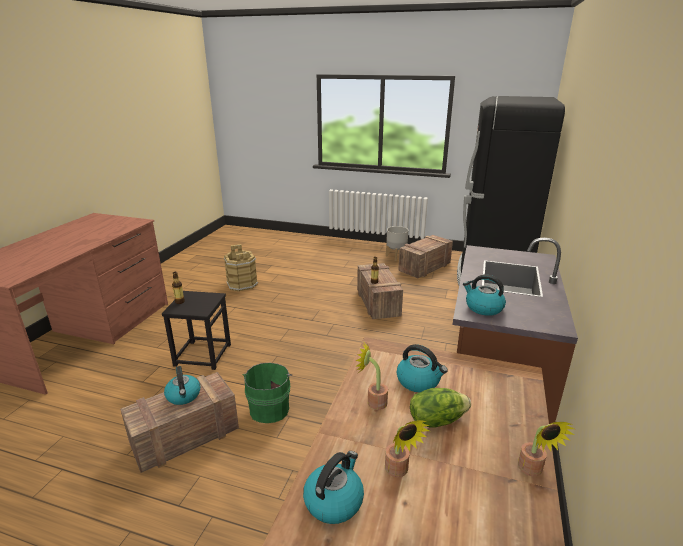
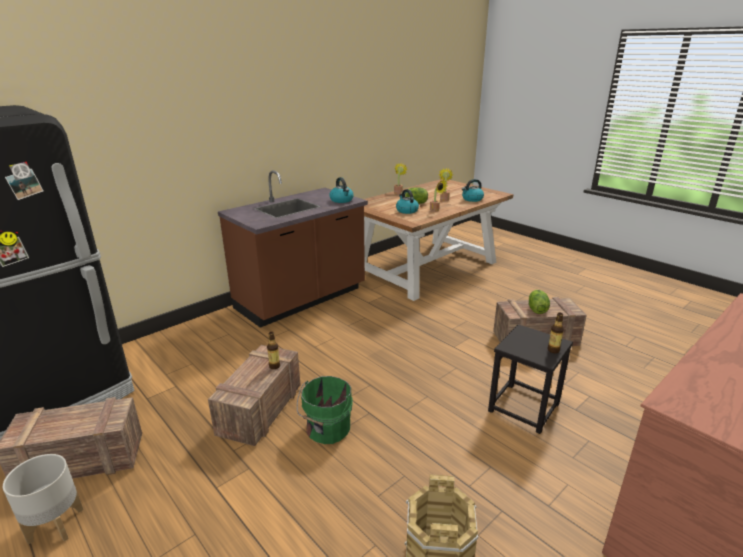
camera: 150 degrees left, 0 degrees up
kettle [164,366,200,405] -> lettuce [529,290,550,314]
green bucket [243,363,292,423] -> green bucket moved to [297,376,352,444]

